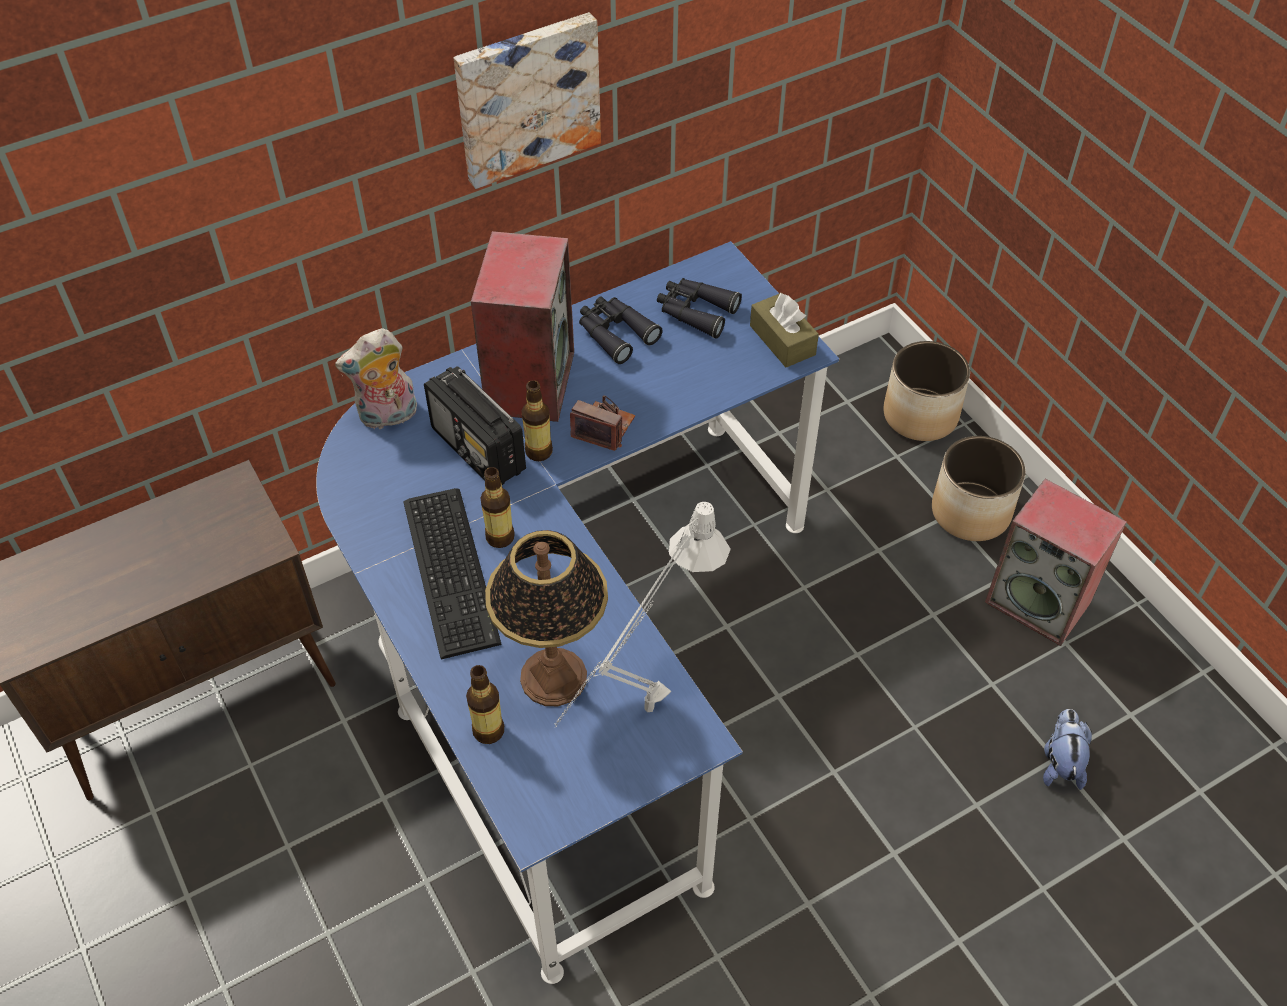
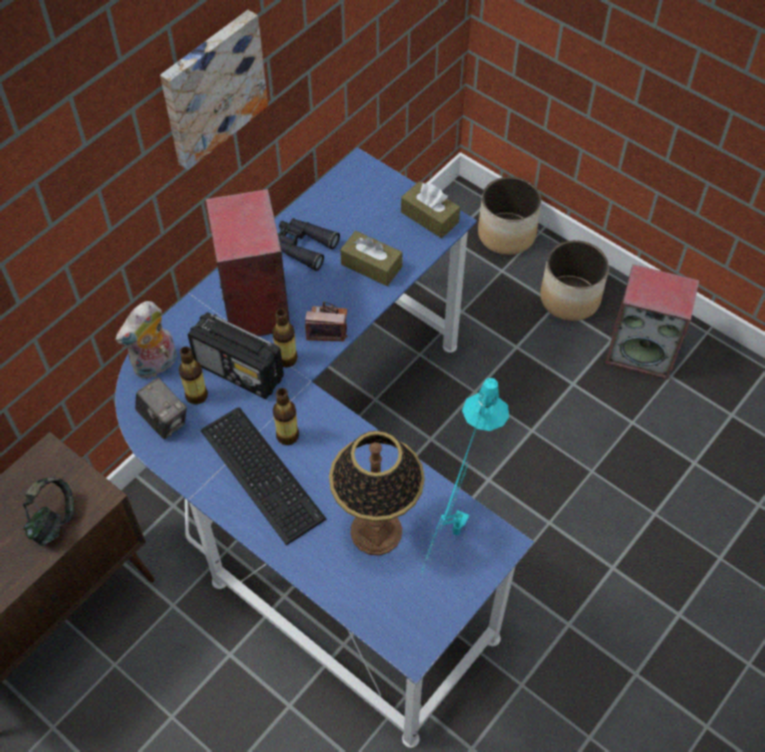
camera: 20 degrees left, 5 degrees up
bottle [466,665,504,744] -> bottle moved to [179,347,208,405]
grey table lamp [554,502,731,728] -> turquoise table lamp [420,378,509,575]
black binoculars [657,278,742,339] -> none
plush toy [1043,709,1092,790] -> none
none -> headphones [23,478,74,546]
none -> camera [135,377,187,439]
none -> brown tissue box [340,231,402,286]

